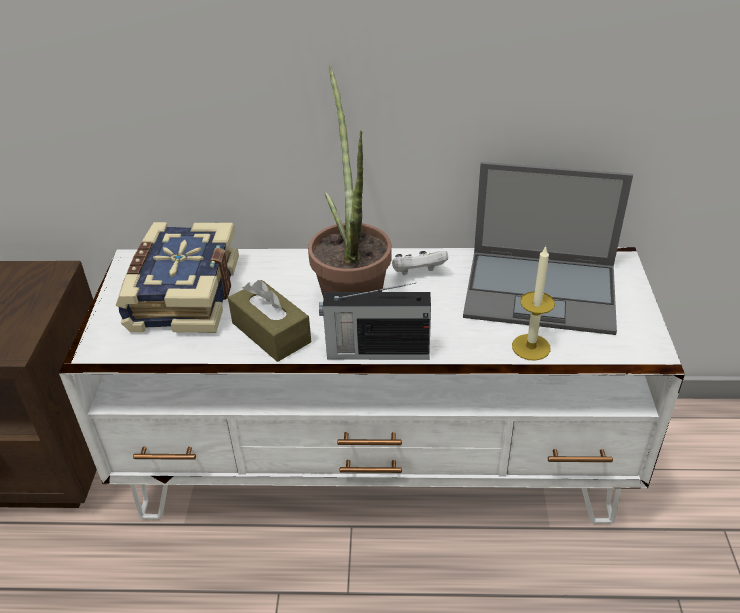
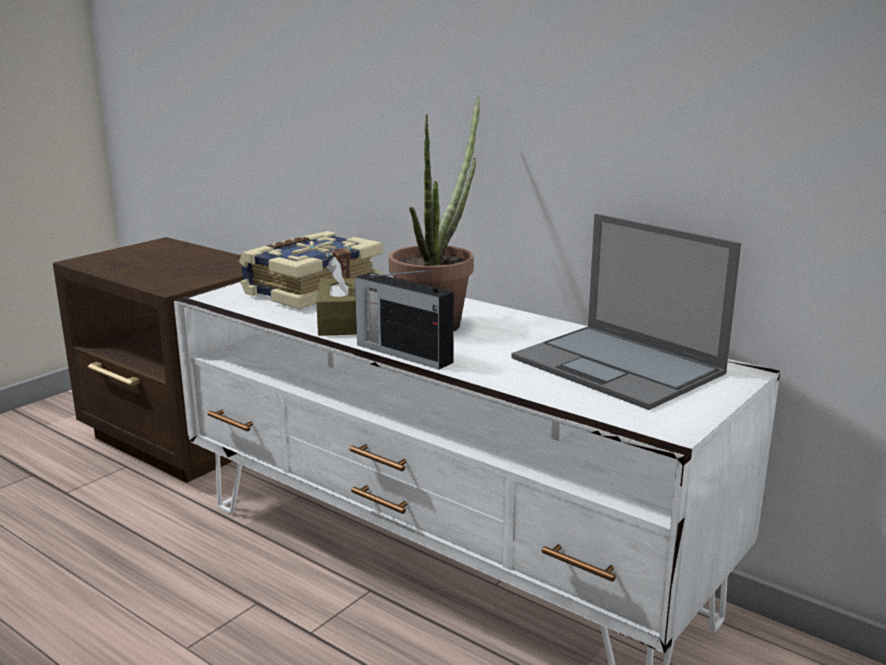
camera: 35 degrees right, 20 degrees down
white game controller [392,251,448,275] -> none
candle [512,246,555,361] -> none

